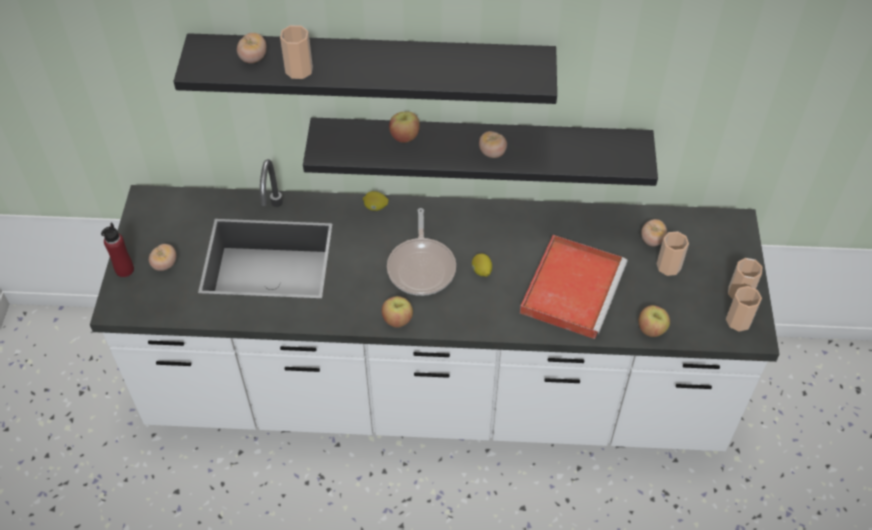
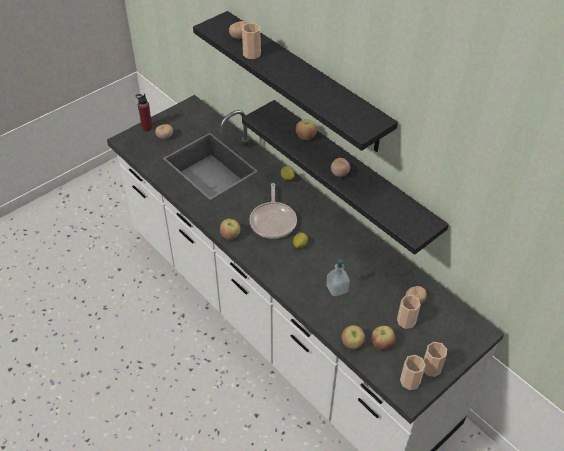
camera: 45 degrees right, 5 degrees down
frying pan [387,208,456,296] -> frying pan turned 45 degrees counterclockwise [249,183,297,239]
red tray [520,235,628,339] -> soap dispenser [326,259,350,296]
none -> apple [372,326,395,350]

